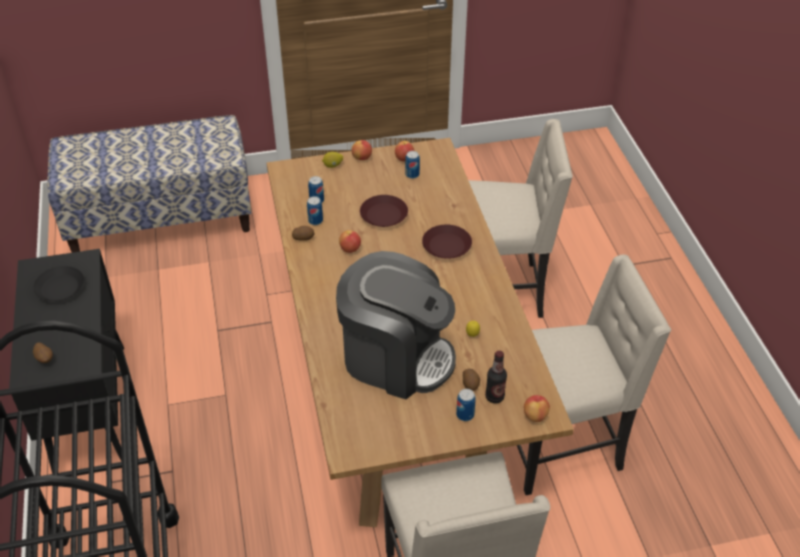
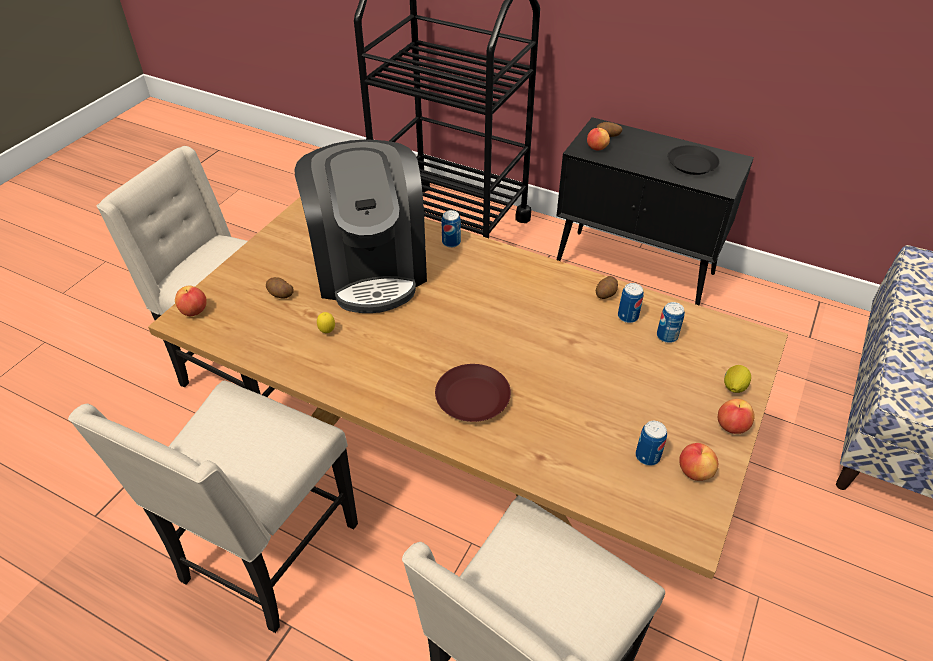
camera: 130 degrees right, 0 degrees up
coffee machine [336,251,456,399] -> coffee machine turned 75 degrees counterclockwise [294,139,427,313]
apple [339,230,361,253] -> apple moved to [587,128,610,150]
brown plate [360,195,408,227] -> none
can [456,389,476,421] -> can moved to [441,210,461,248]
bottle [485,351,507,403] -> none

